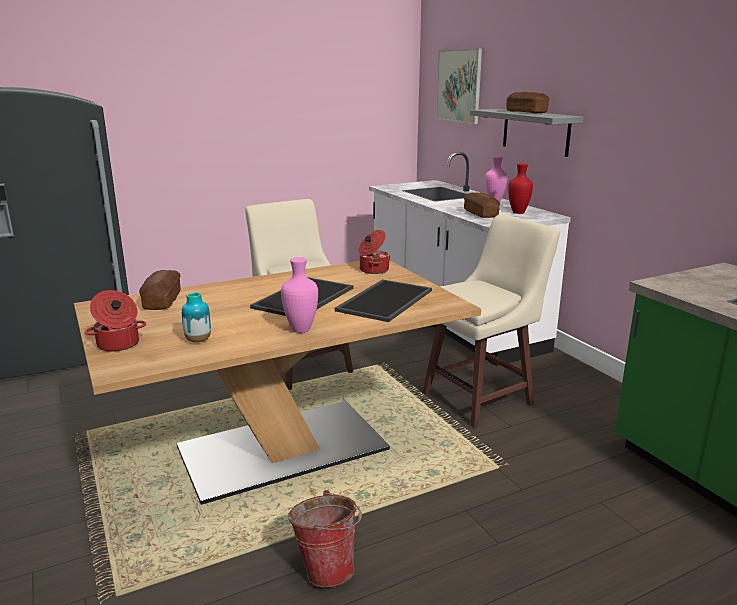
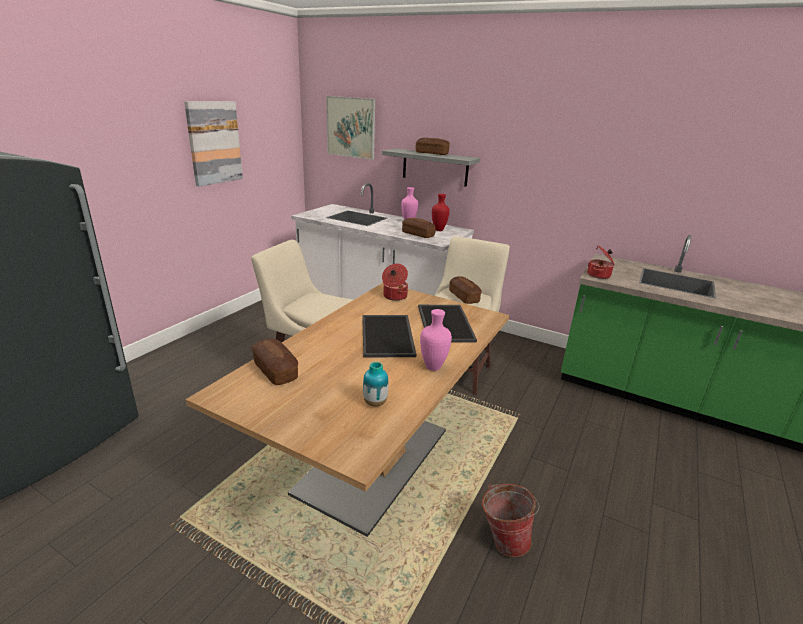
camera: 35 degrees left, 5 degrees up
cooking pot [85,290,146,352] -> cooking pot moved to [587,245,614,279]
none -> picture [184,101,243,186]
none -> bread [449,276,482,304]

